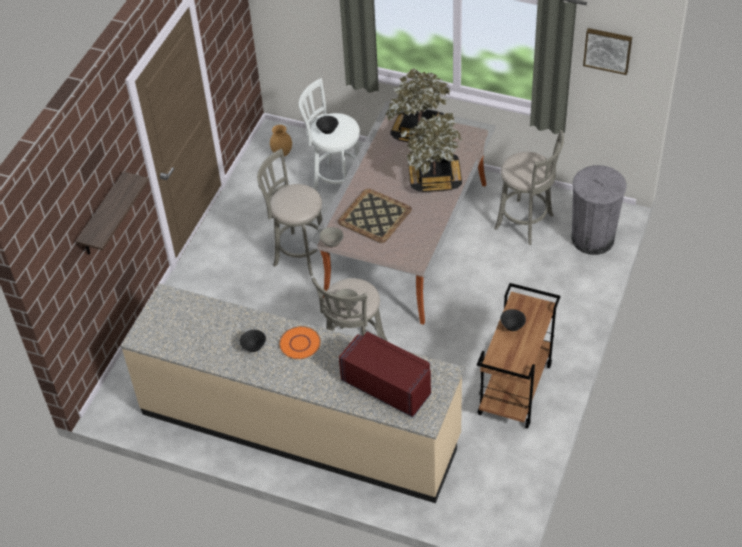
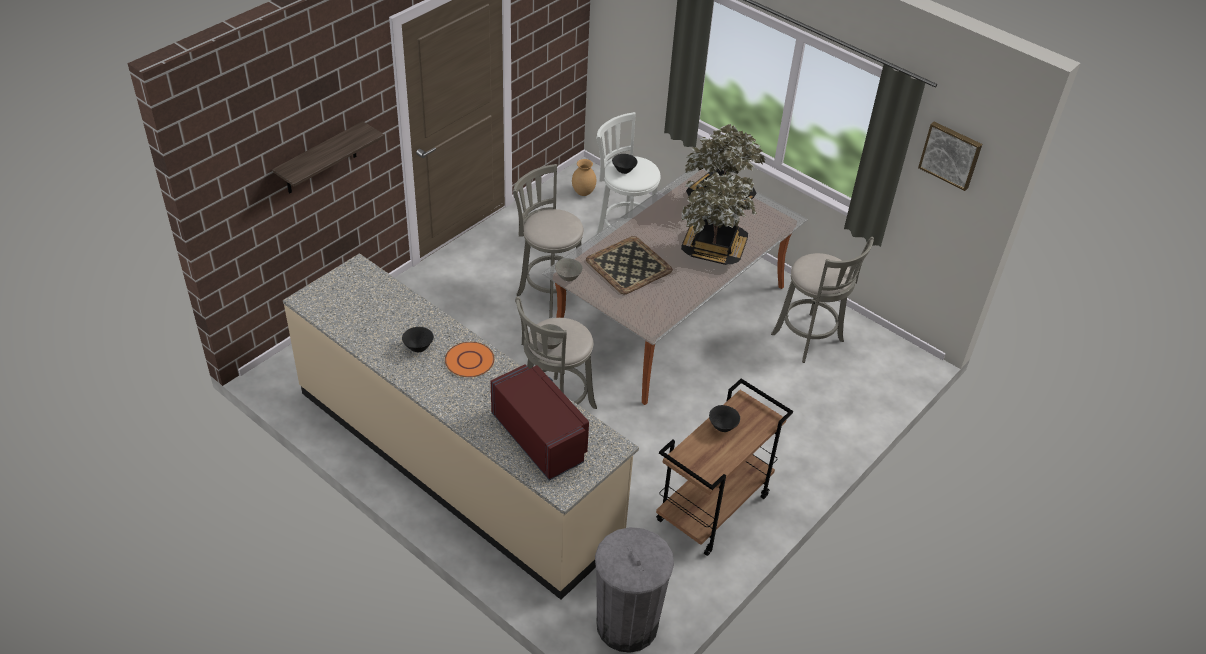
camera: 15 degrees right, 5 degrees down
grey trash can [571,165,627,255] -> grey trash can moved to [595,527,674,653]

